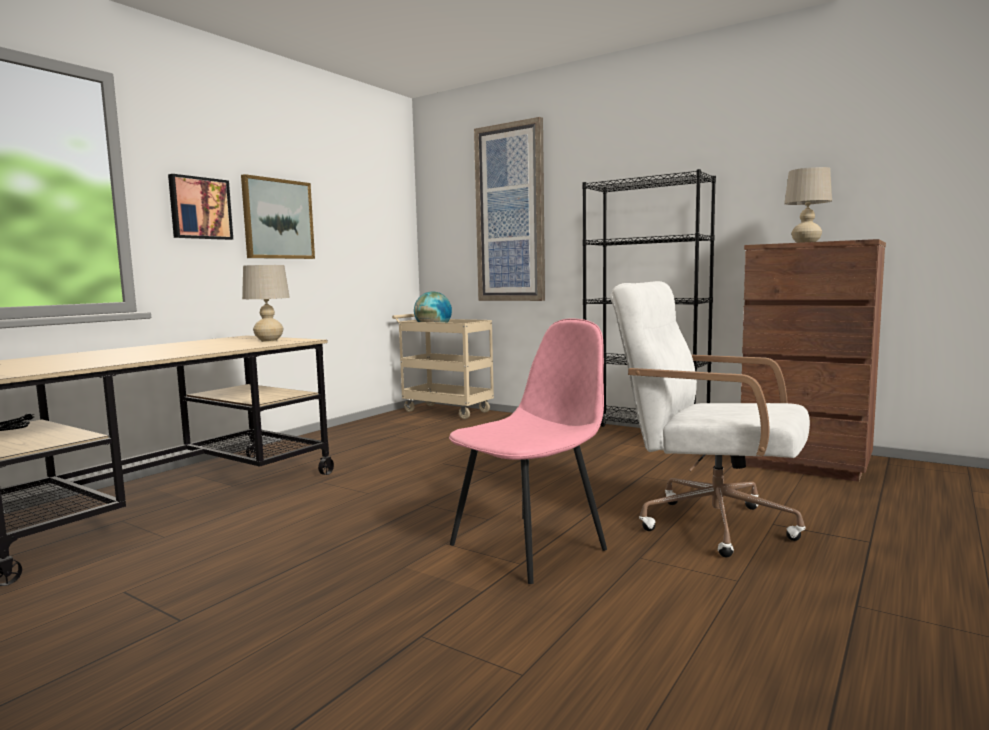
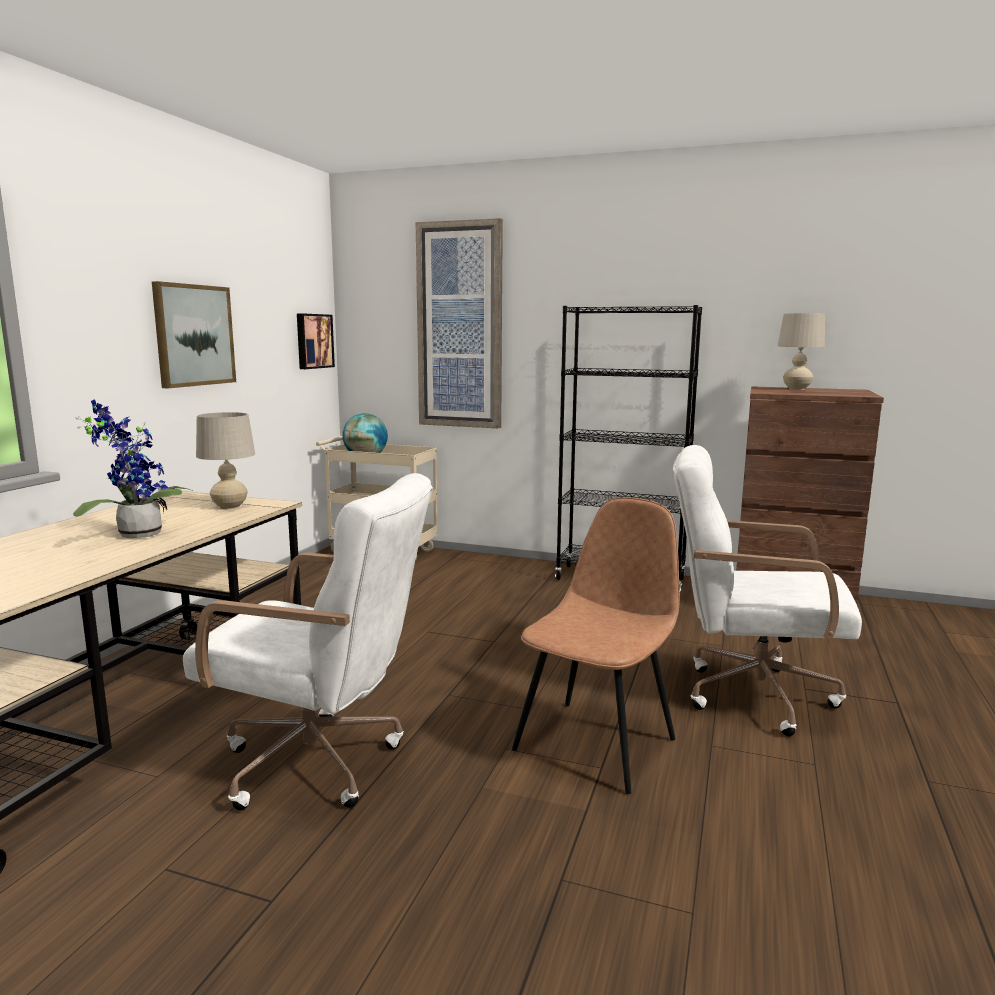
camera: 15 degrees left, 5 degrees up
picture [168,174,233,240] -> picture moved to [297,313,335,369]
pink chair [449,318,607,584] -> brown chair [512,497,680,794]
none -> potted plant [73,399,192,538]
none -> white office chair [183,473,433,810]

